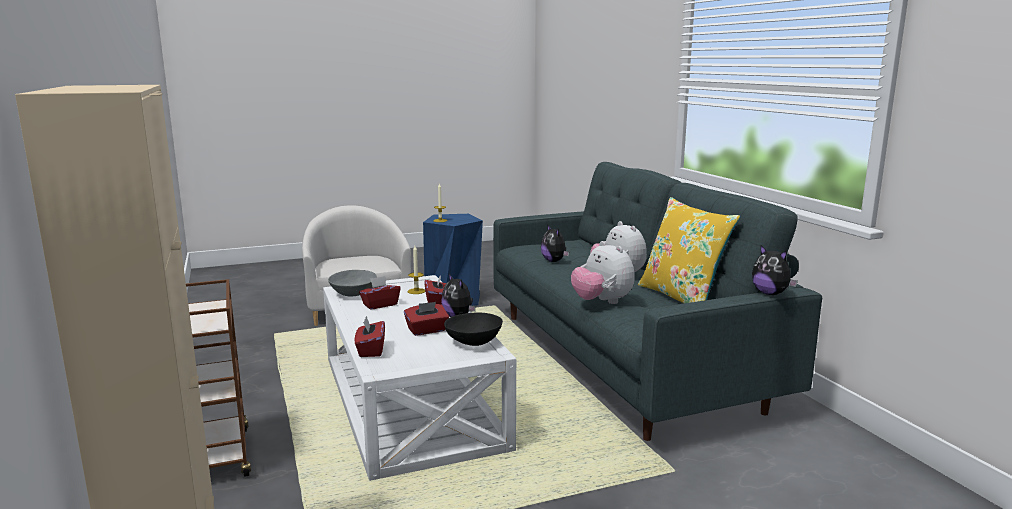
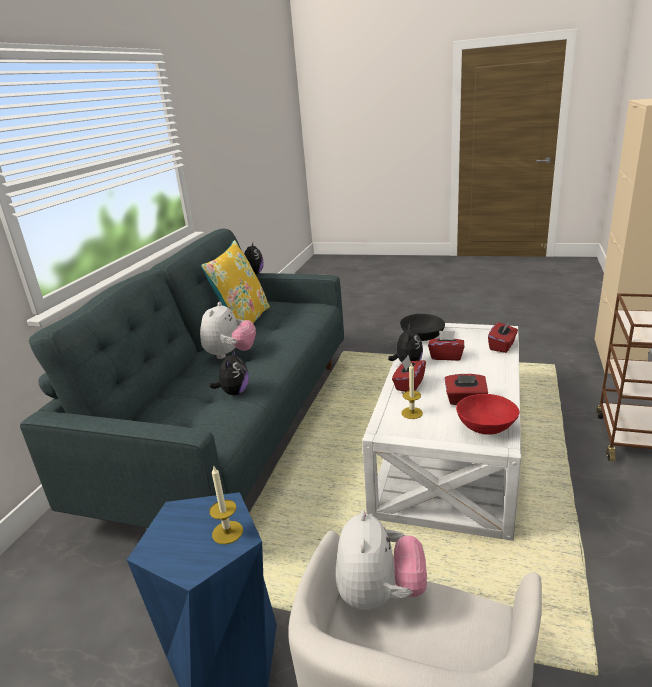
camera: 140 degrees left, 10 degrees up
grey bowl [328,270,377,296] -> red bowl [456,394,519,435]
plush toy [571,241,635,304] -> plush toy moved to [335,510,427,610]

